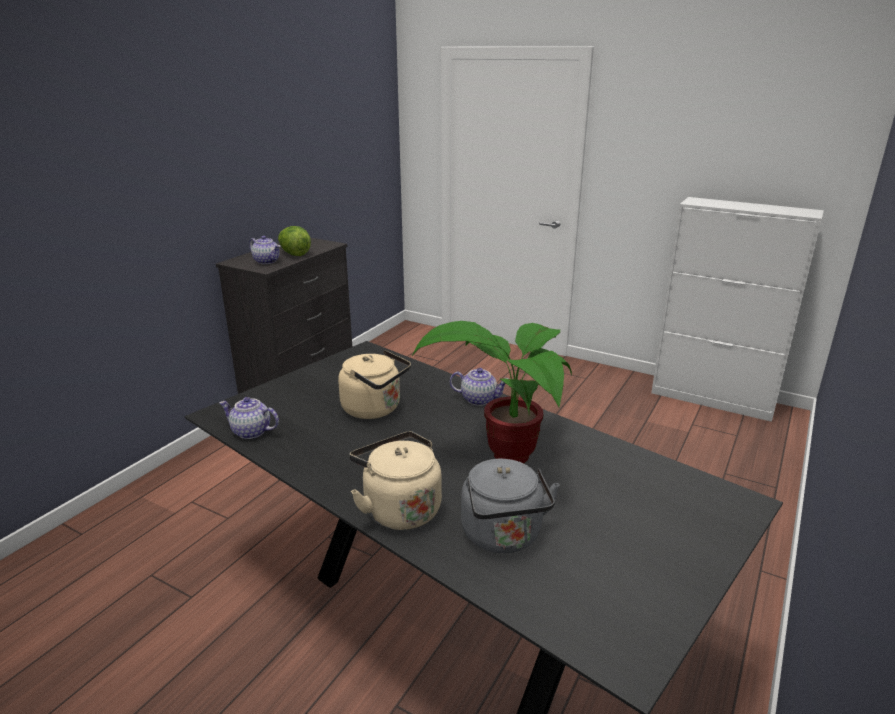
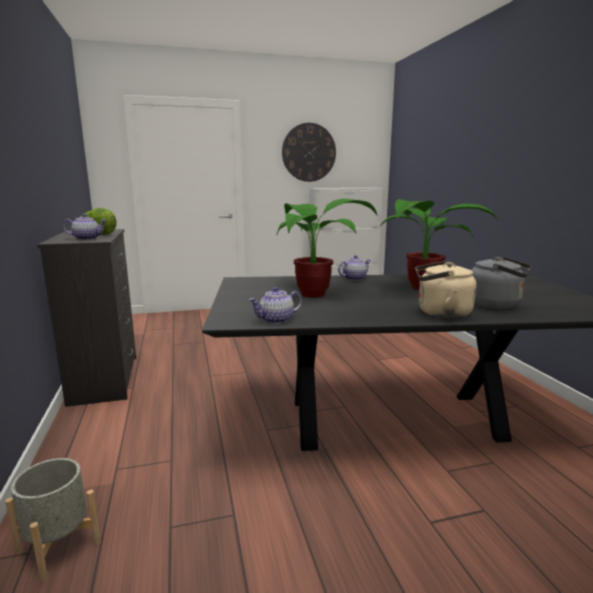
camera: 45 degrees left, 10 degrees down
beige kettle [338,350,411,419] -> potted plant [277,199,377,298]
none -> grey planter [5,458,101,583]
none -> wall clock [282,123,336,182]

